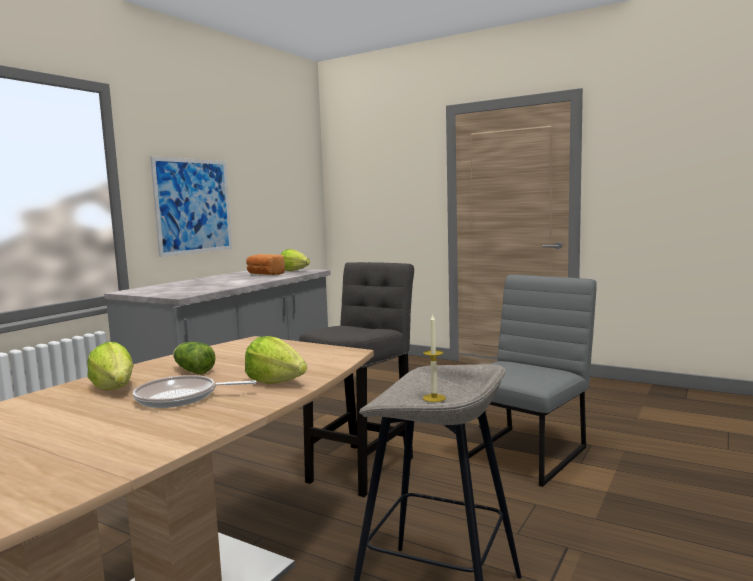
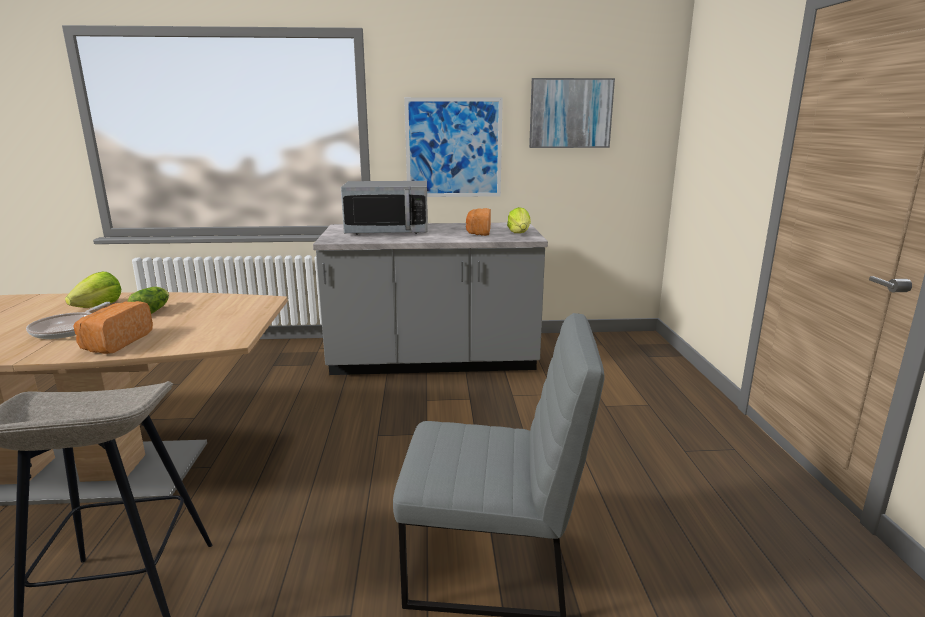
camera: 55 degrees right, 10 degrees up
frying pan [133,375,257,408] -> frying pan turned 135 degrees counterclockwise [26,302,110,339]
lettuce [245,336,307,384] -> bread [73,301,153,354]
grey stool [299,262,414,497] -> none
candle [423,313,446,402] -> none
none -> microwave [341,181,428,234]
none -> picture [529,78,615,148]

